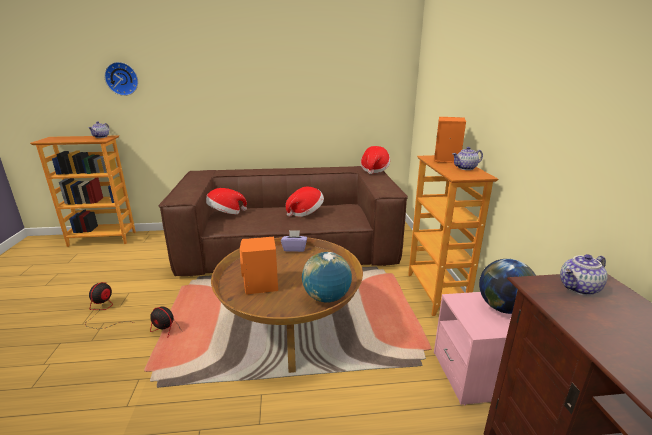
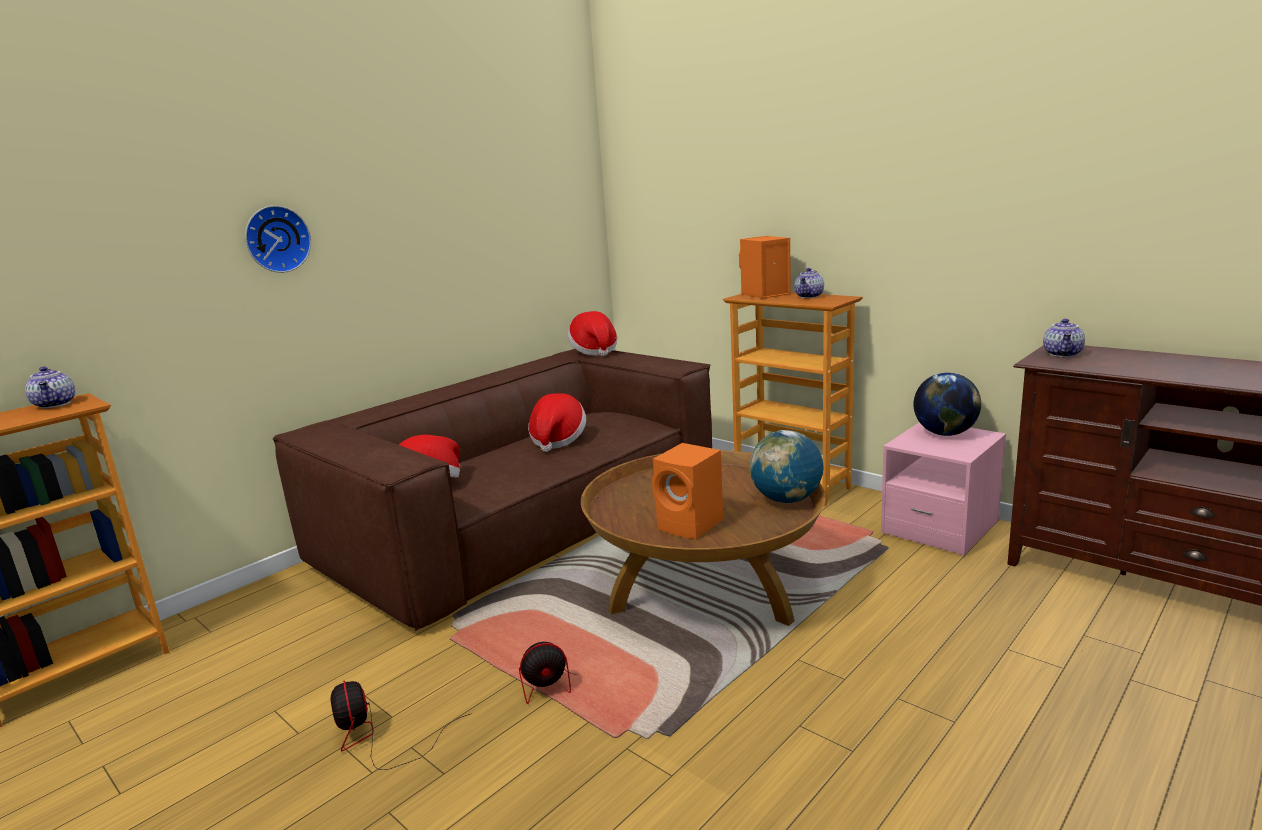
camera: 40 degrees left, 5 degrees down
wall clock [104,62,138,96] -> wall clock moved to [245,205,311,273]
purple tissue box [281,230,307,252] -> none

